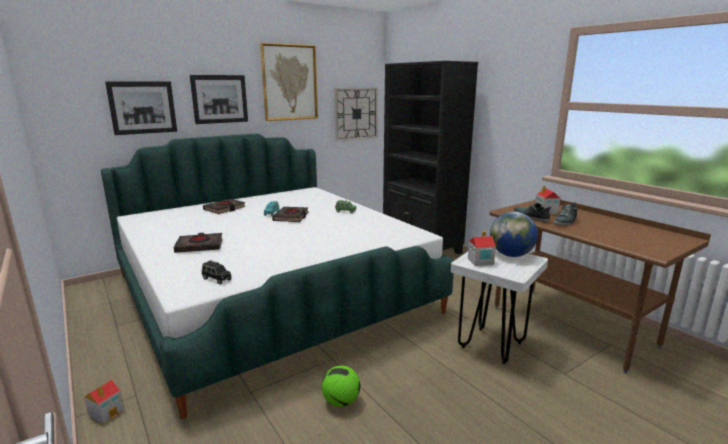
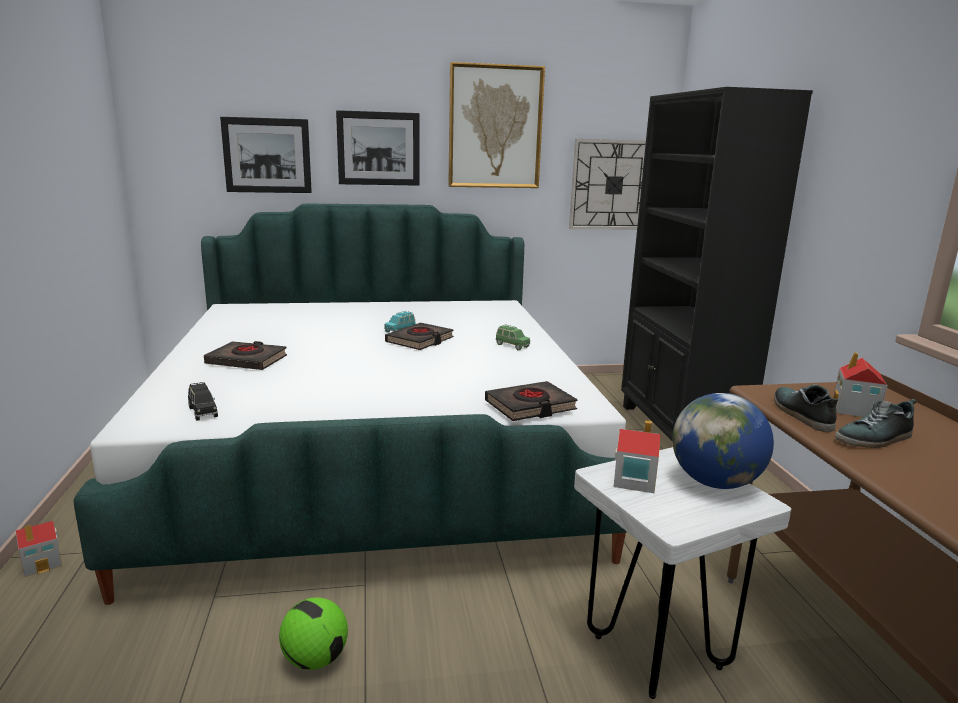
camera: 25 degrees right, 0 degrees up
black book [203,199,246,214] -> black book moved to [485,381,578,421]

